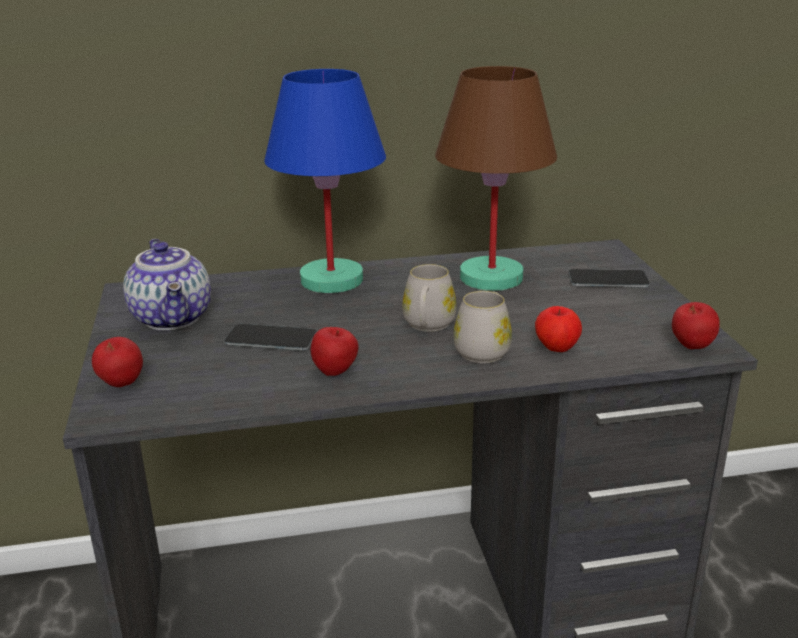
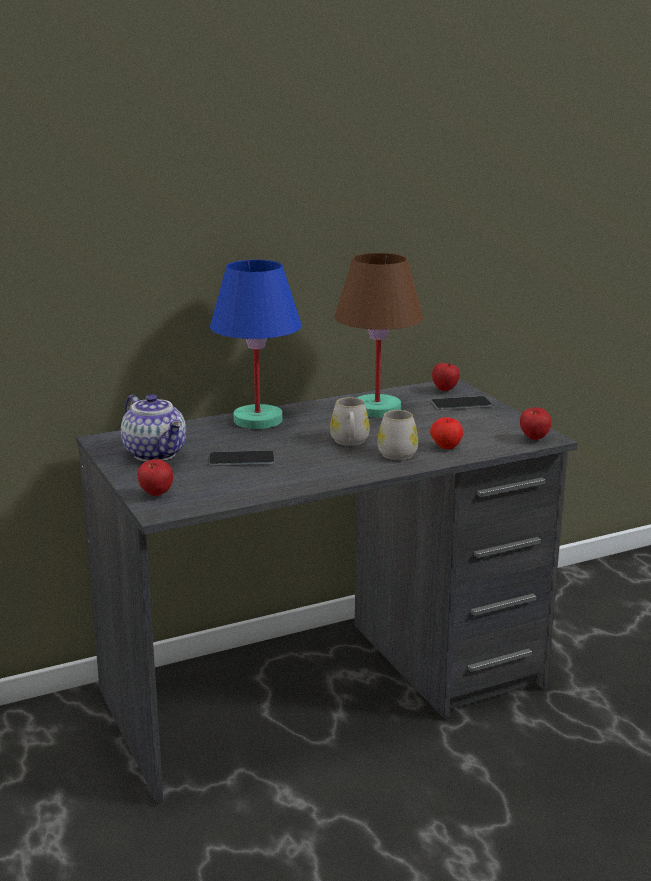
camera: 15 degrees left, 5 degrees down
apple [311,327,359,376] -> apple moved to [432,363,460,391]

